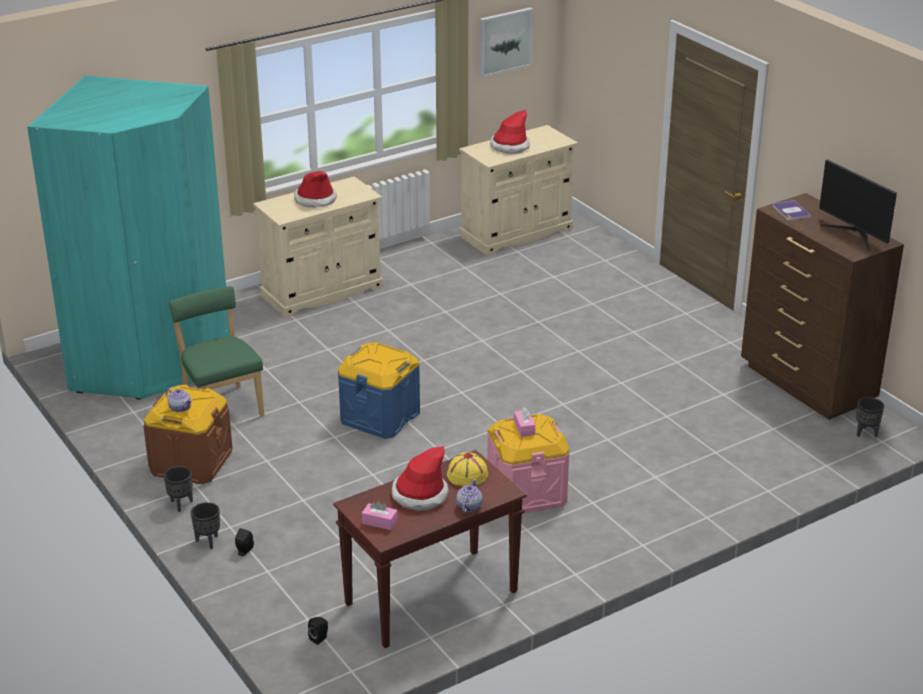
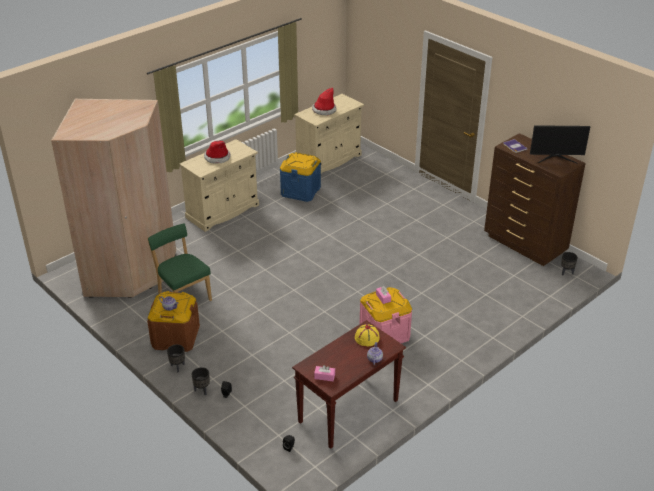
camera: 10 degrees left, 5 degrees up
turquoise wardrobe [27,76,230,400] -> beige wardrobe [51,99,176,298]
blue storage box [338,342,420,439] -> blue storage box moved to [280,152,321,202]
hat [392,446,449,511] -> none
picture [480,8,533,78] -> none
monitor [819,159,897,251] -> monitor turned 45 degrees counterclockwise [530,125,590,163]

